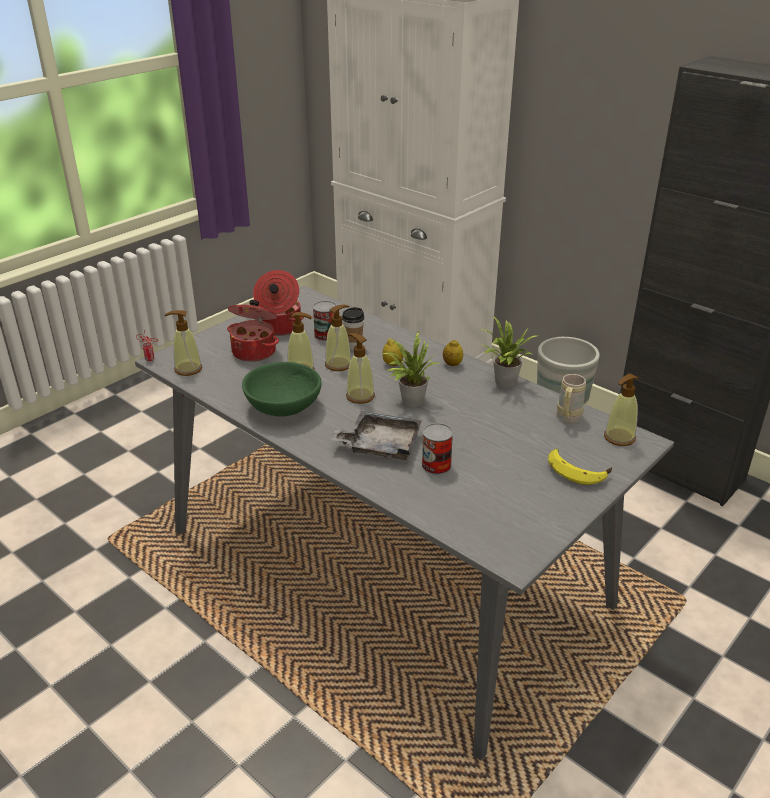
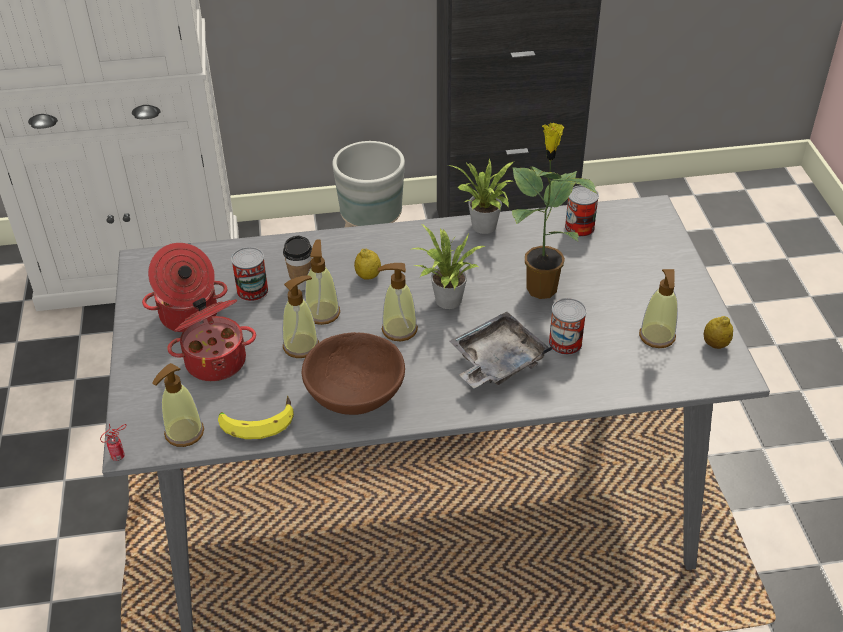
camera: 50 degrees left, 10 degrees up
green bowl [242,362,321,417] -> brown bowl [302,332,405,415]
lemon [443,340,463,366] -> lemon moved to [704,316,733,349]
banana [548,449,612,485] -> banana moved to [218,396,294,439]
beige mug [556,374,586,423] -> can [565,185,599,237]
soap dispenser [604,374,639,446] -> soap dispenser moved to [639,269,678,348]
none -> potted plant [512,122,597,299]

